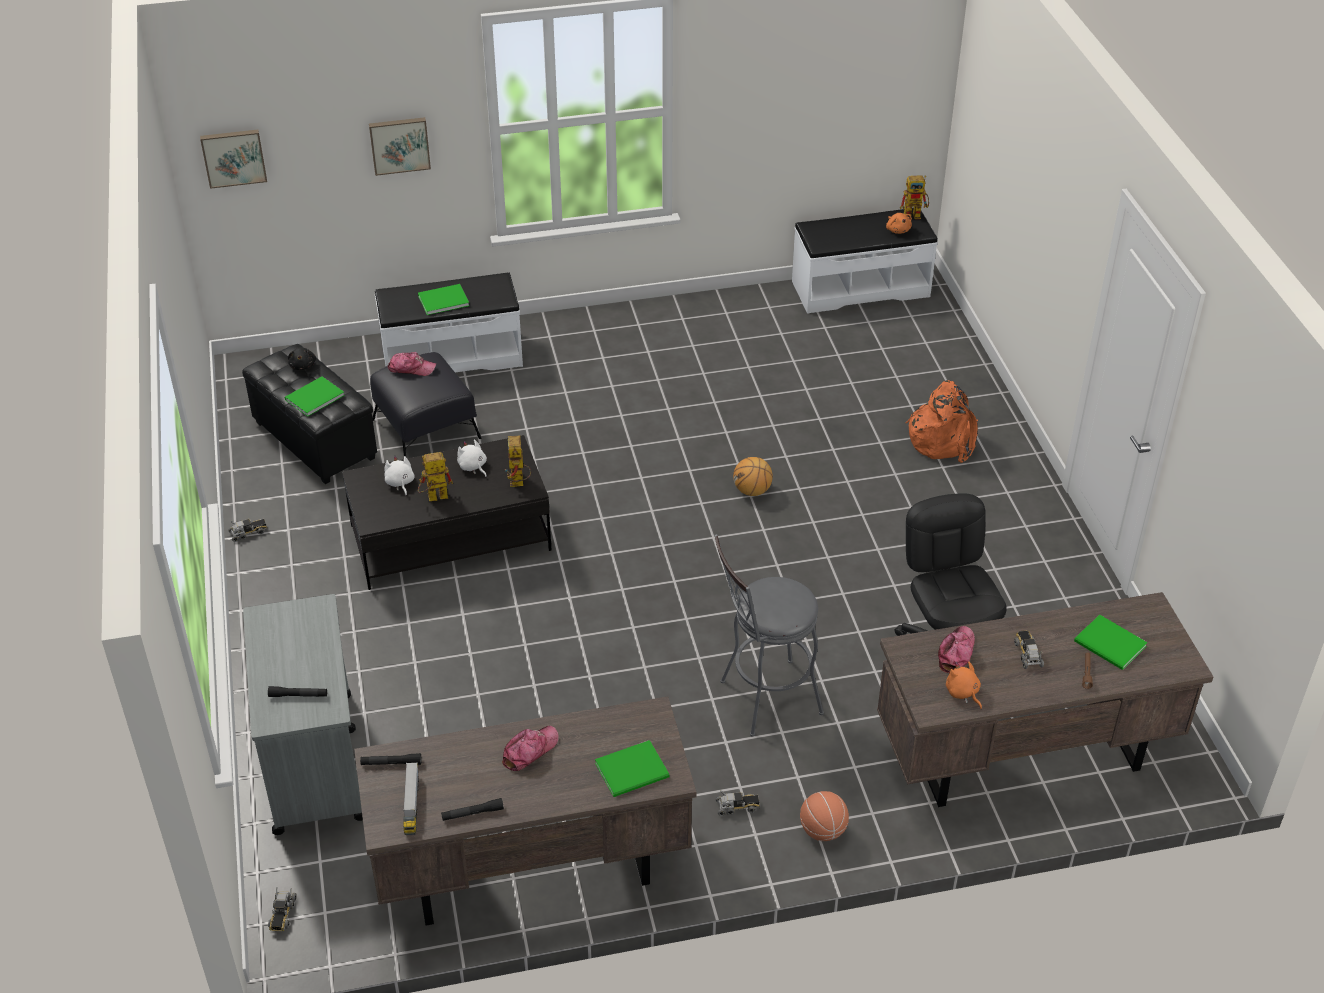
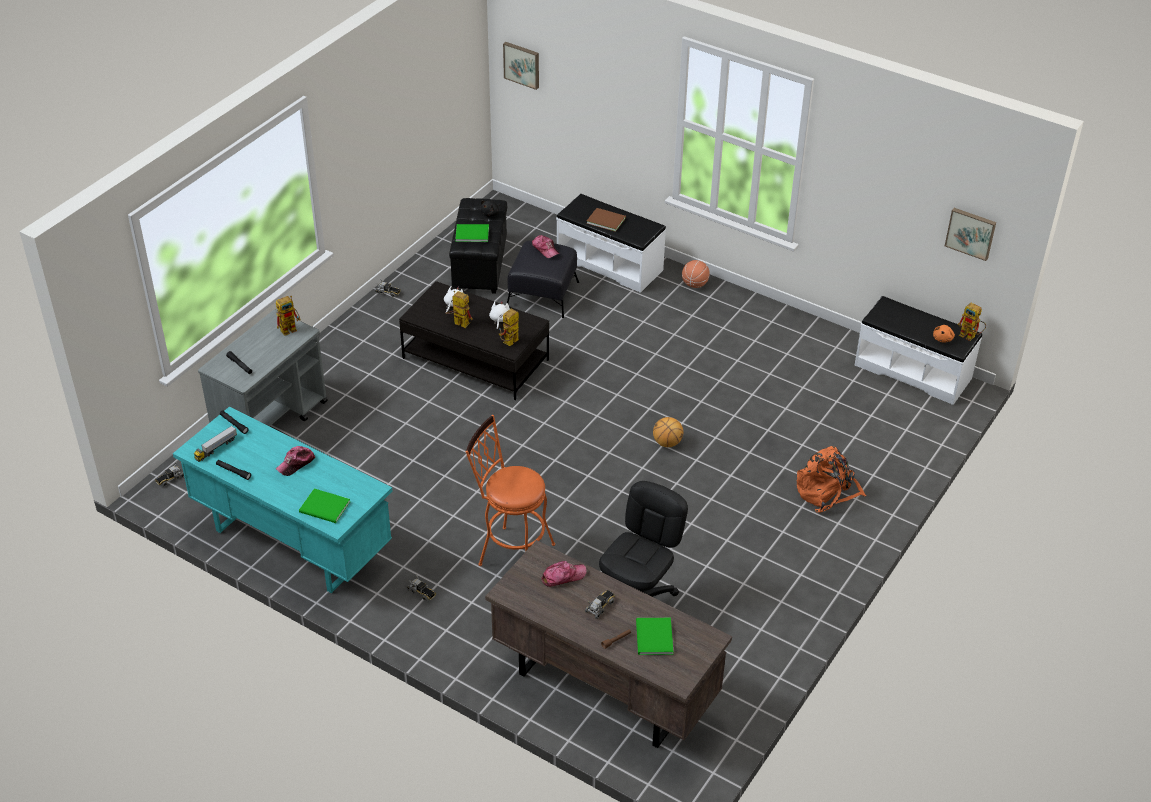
camera: 45 degrees right, 0 degrees up
brown desk [354,696,697,925] -> turquoise desk [173,406,392,593]
picture [369,117,431,176] -> picture moved to [945,208,996,261]
green book [418,284,469,315] -> brown book [586,208,626,232]
cap [502,726,559,771] -> cap turned 135 degrees clockwise [276,446,315,476]
grey stool [714,534,824,736] -> orange stool [466,415,555,566]
basketball [800,791,849,841] -> basketball moved to [682,260,710,288]
orange plush toy [946,662,982,709] -> none
none -> toy robot [276,296,300,336]

